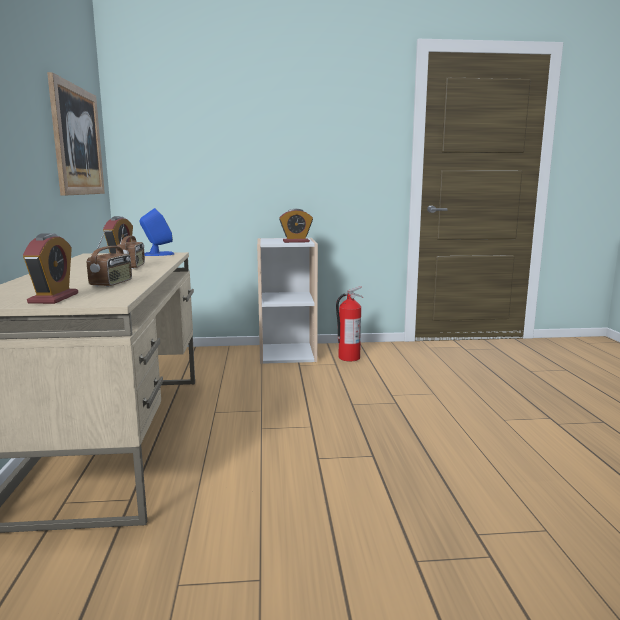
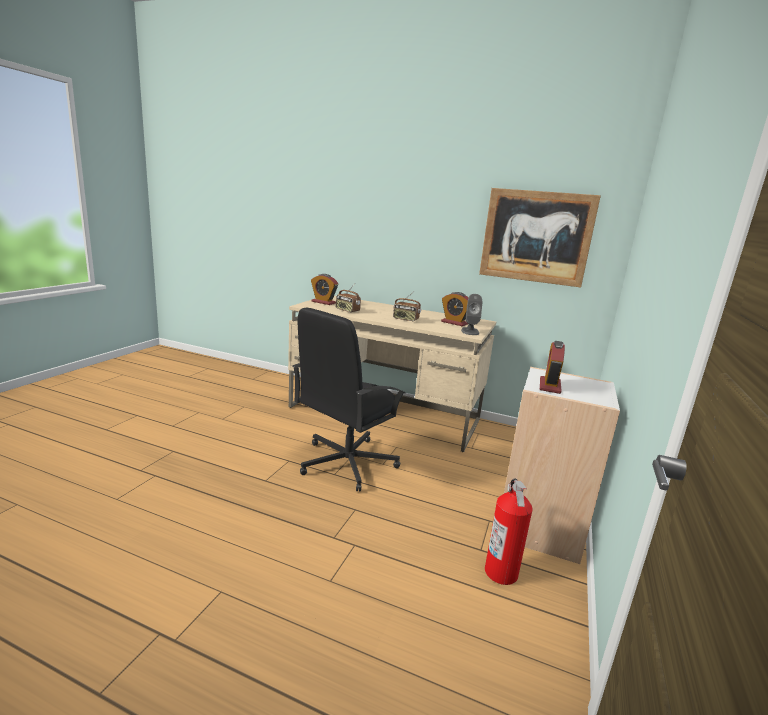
camera: 115 degrees right, 5 degrees up
blue speaker [139,208,174,256] -> grey speaker [461,294,483,335]
none -> black office chair [293,308,406,492]

